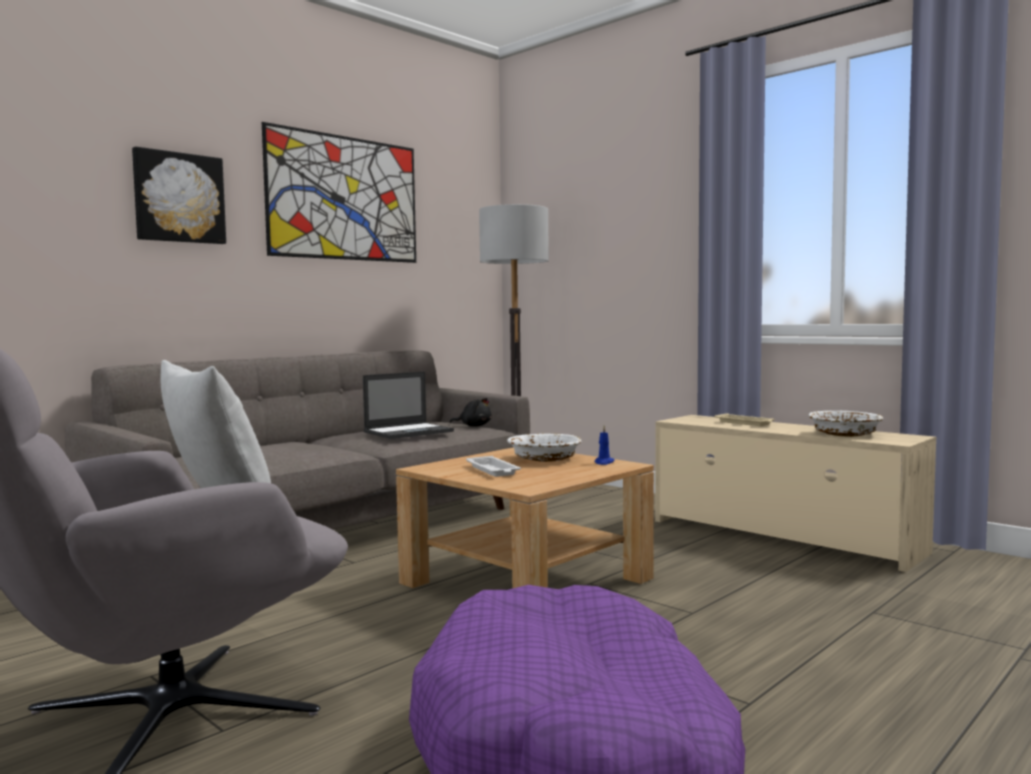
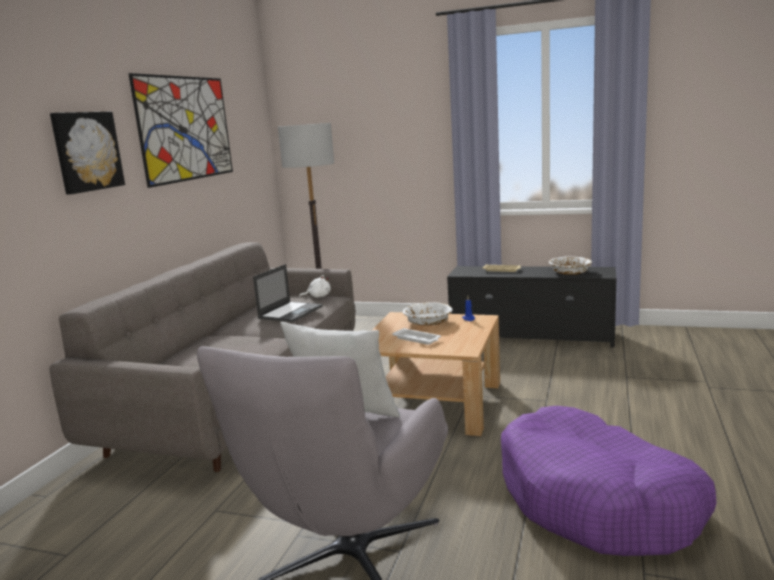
camera: 25 degrees left, 10 degrees up
black plush toy [450,398,492,426] -> white plush toy [299,275,331,298]
beige tv stand [655,415,936,572] -> black tv stand [447,266,617,348]

